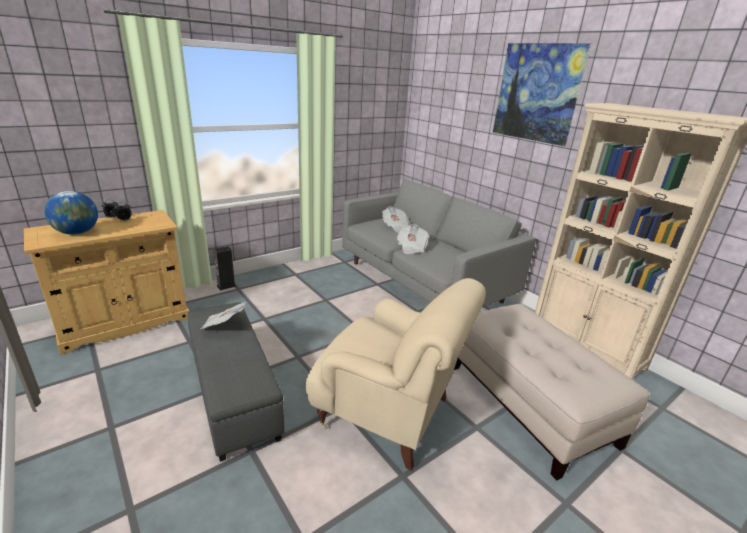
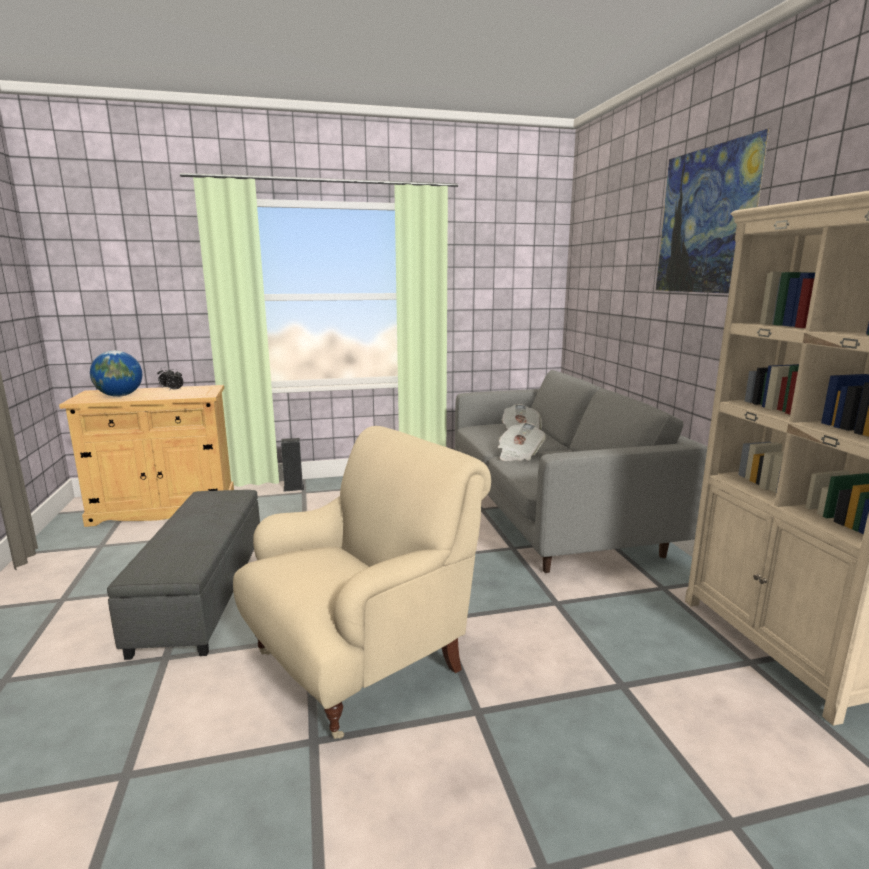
camera: 25 degrees right, 10 degrees down
newspaper [200,302,246,329] -> none
beige armchair [306,278,486,471] -> beige armchair turned 90 degrees counterclockwise [233,426,491,739]
beige ottoman [454,304,650,481] -> none

